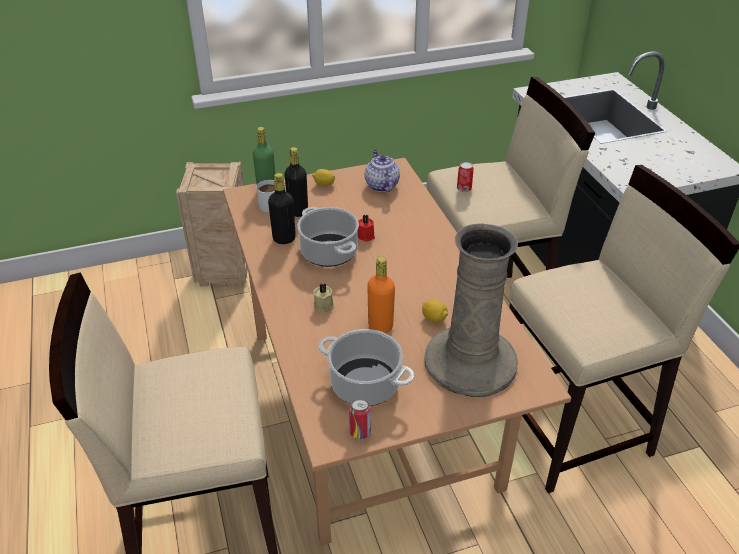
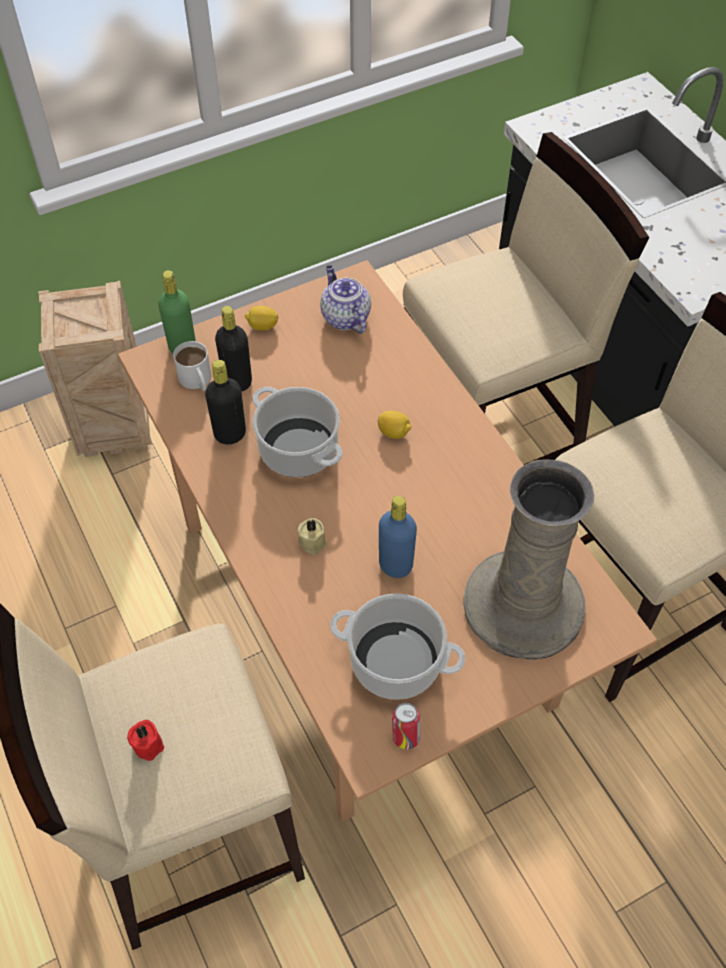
camera: 10 degrees left, 15 degrees up
red candle [357,215,375,242] -> red candle moved to [127,720,164,761]
orange bottle [367,256,395,333] -> blue bottle [379,496,417,578]
lemon [422,300,448,323] -> lemon moved to [378,411,411,439]
can [457,162,474,192] -> none

